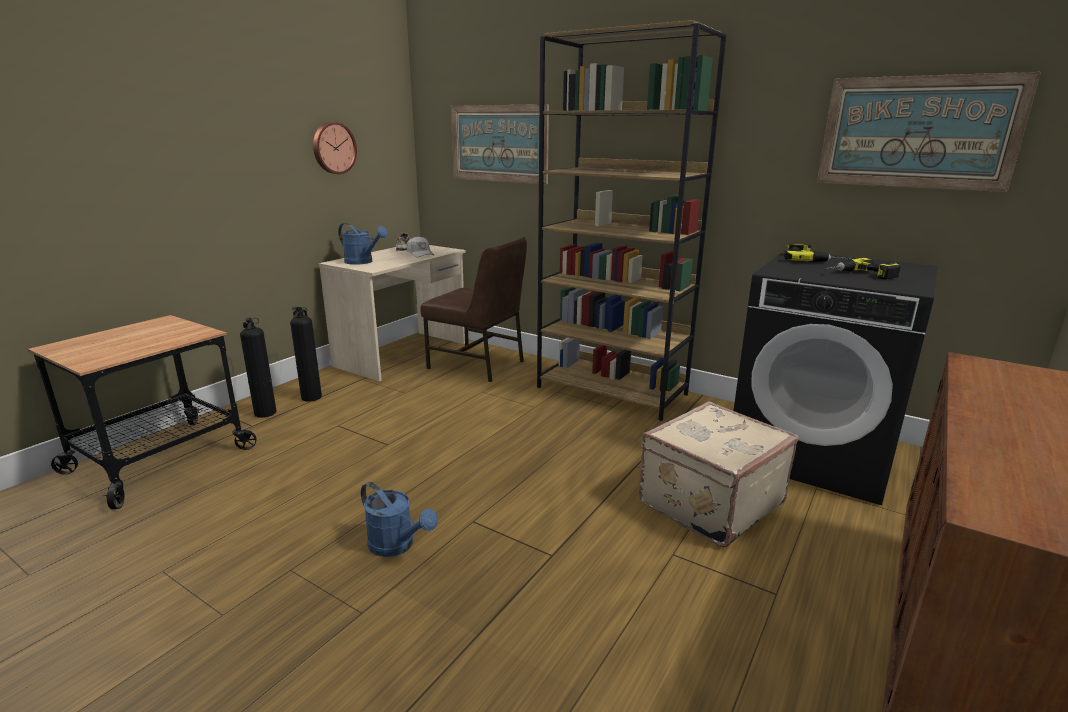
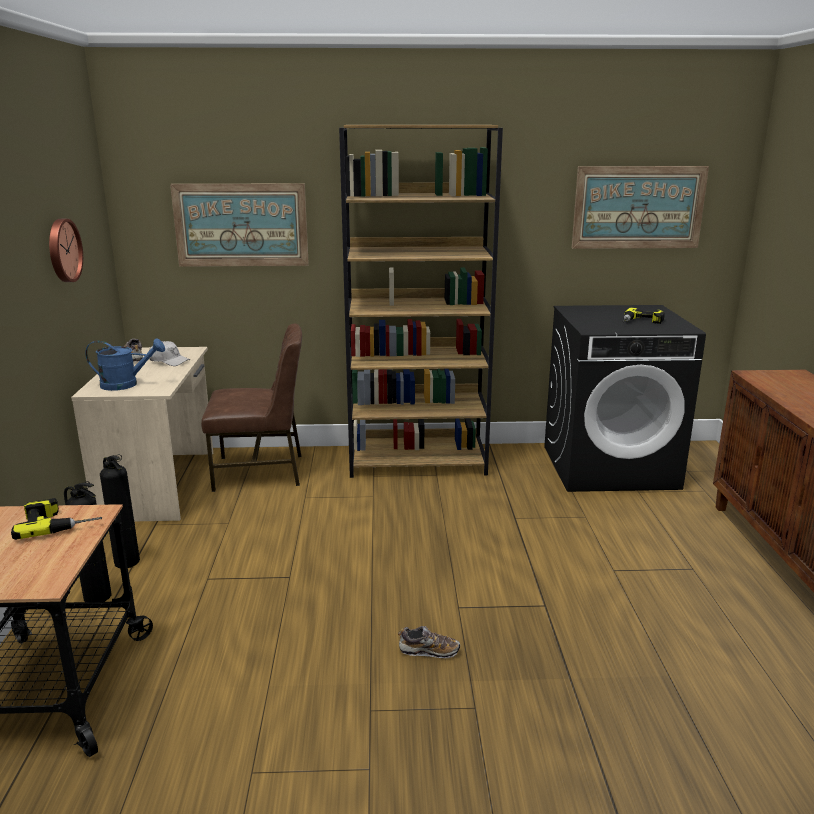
camera: 35 degrees left, 0 degrees up
blue watering can [361,482,438,557] -> shoe [398,626,460,658]
beige suitcase [639,401,799,547] -> none
power drill [784,244,852,262] -> power drill moved to [11,498,102,540]

